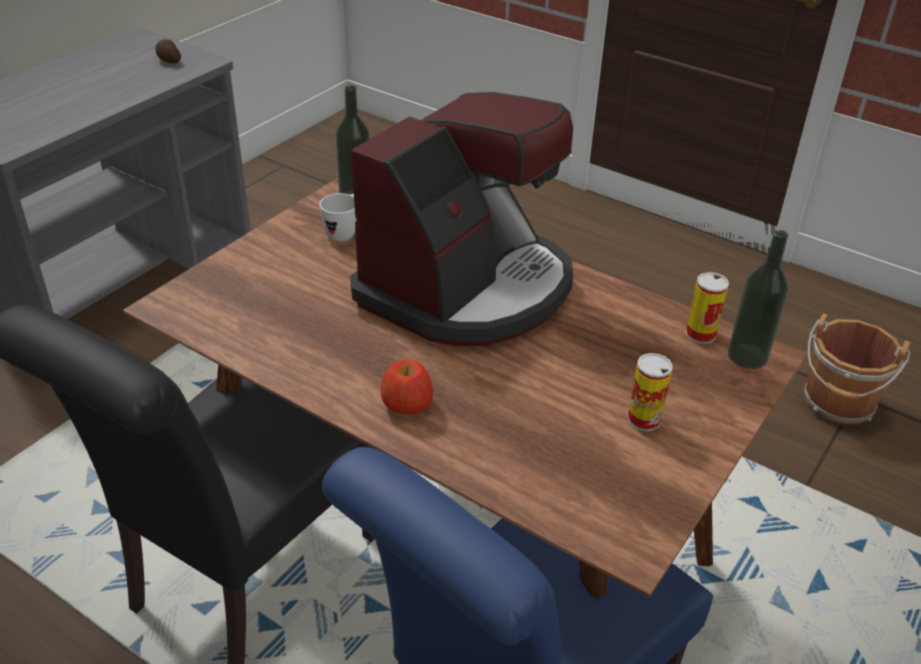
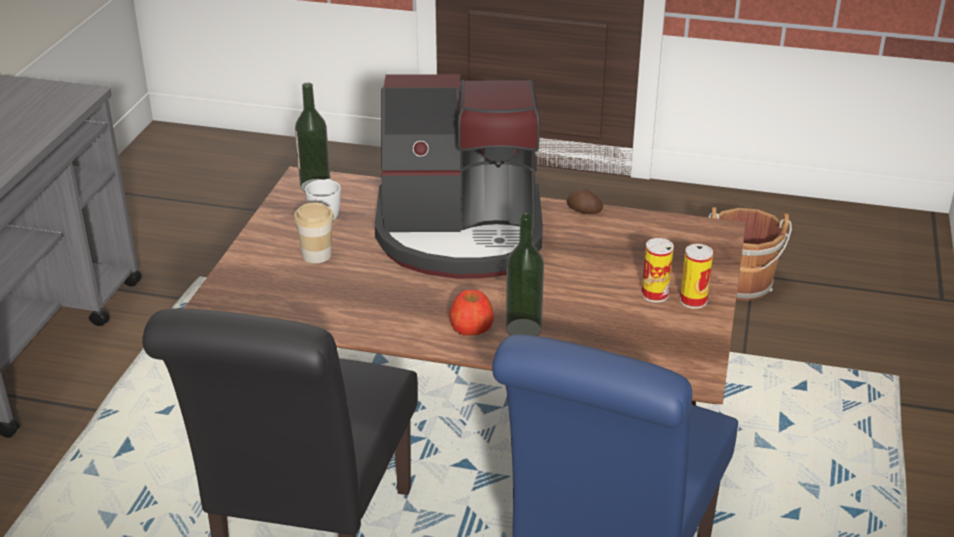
camera: 20 degrees left, 5 degrees down
potato [155,39,181,63] -> potato moved to [567,188,603,214]
coffee machine [350,92,573,346] -> coffee machine turned 75 degrees clockwise [375,74,543,279]
can [686,272,729,344] -> can moved to [680,244,713,309]
bottle [728,230,789,369] -> bottle moved to [506,213,544,336]
none -> cup [294,202,334,263]

